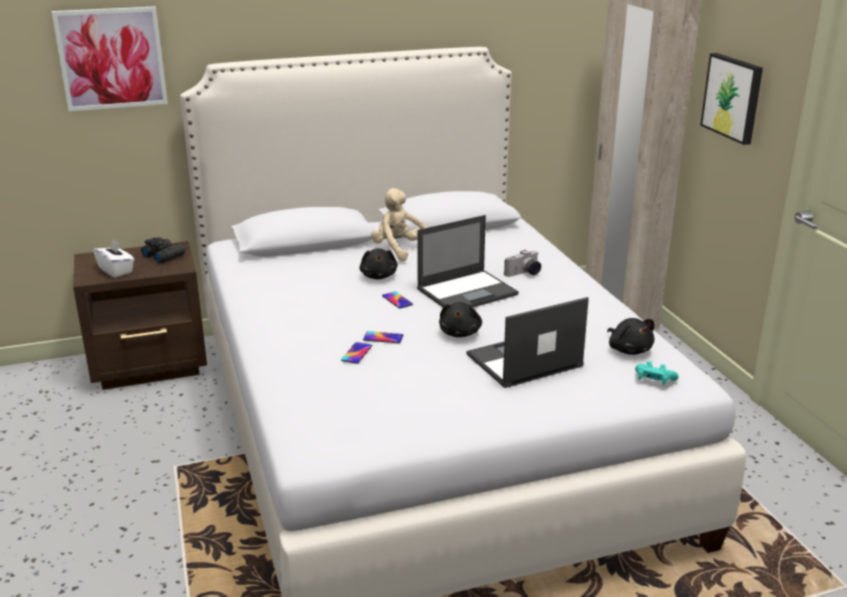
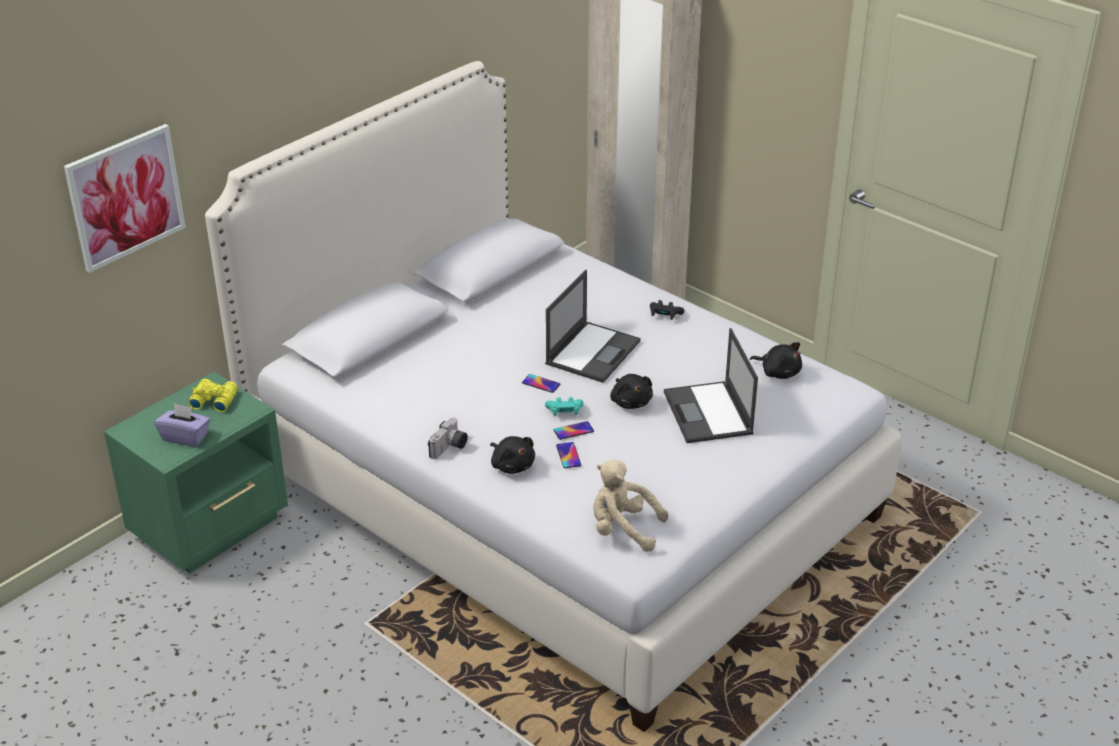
camera: 30 degrees left, 10 degrees up
brown nightstand [73,241,207,390] -> green nightstand [104,372,288,573]
white tissue box [93,239,134,278] -> purple tissue box [155,403,210,447]
black binoculars [141,237,185,263] -> yellow binoculars [188,379,238,412]
black plush toy [359,248,398,279] -> black plush toy moved to [490,436,535,474]
beige plush toy [371,188,427,262] -> beige plush toy moved to [593,460,668,552]
laptop [466,297,589,388] -> laptop turned 45 degrees counterclockwise [664,328,758,443]
camera [504,250,541,277] -> camera moved to [428,418,468,459]
turquoise game controller [635,361,679,386] -> turquoise game controller moved to [545,397,584,416]
picture [700,53,763,145] -> none
none -> black game controller [650,300,684,320]

